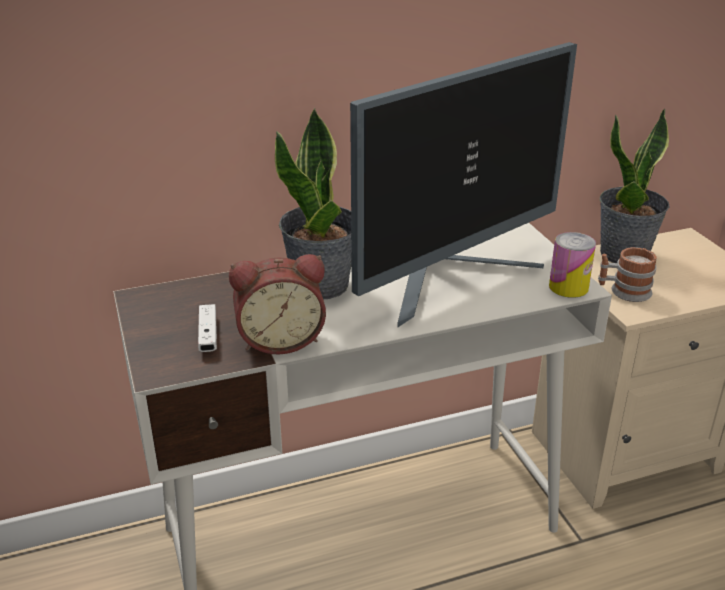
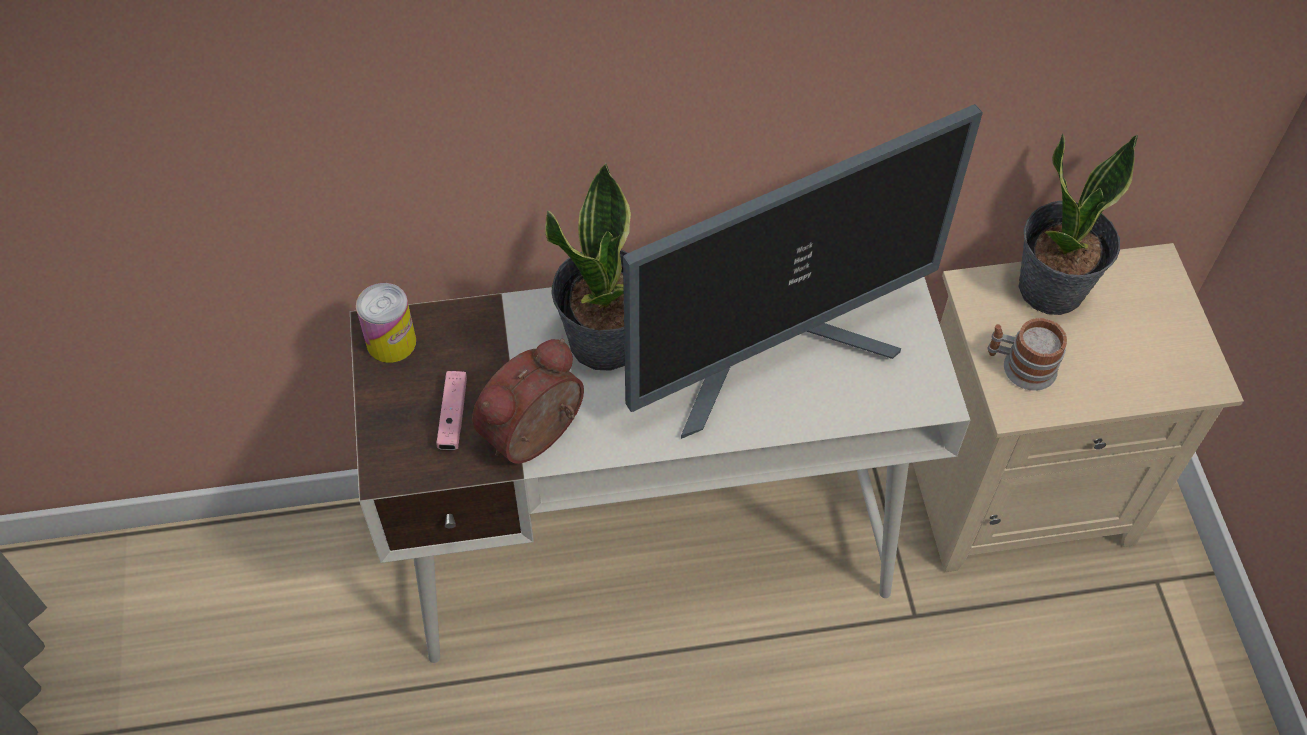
camera: 10 degrees right, 25 degrees up
white game controller [198,304,217,352] -> pink game controller [436,371,467,450]
alarm clock [229,254,326,354] -> alarm clock turned 135 degrees clockwise [472,339,584,464]
can [549,232,596,298] -> can moved to [356,283,416,363]

